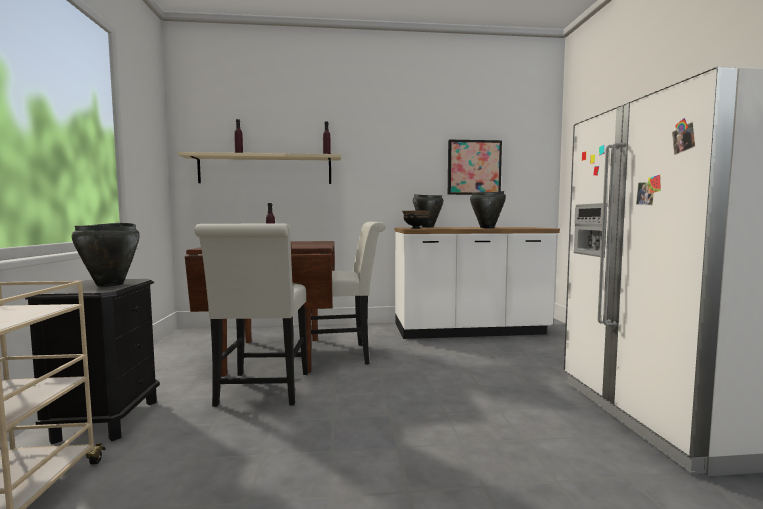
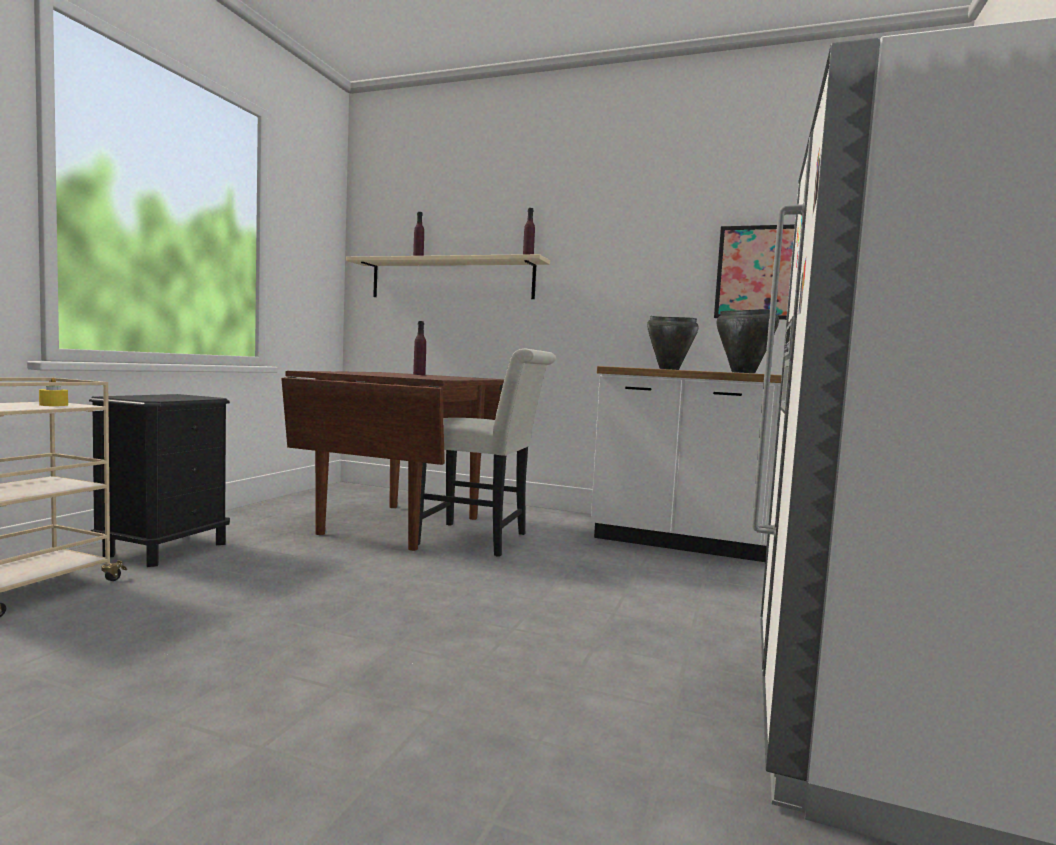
camera: 25 degrees right, 0 degrees up
black cooking pot [72,223,140,287] -> none
white chair [194,224,308,407] -> none
black bowl [402,211,430,229] -> none
none -> yellow candle [39,377,68,406]

